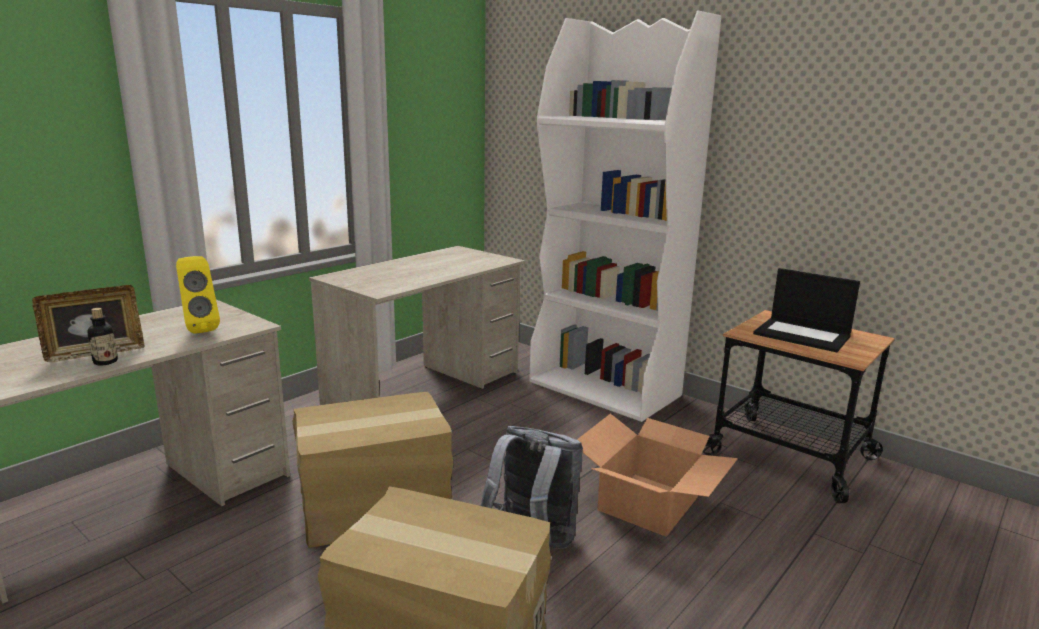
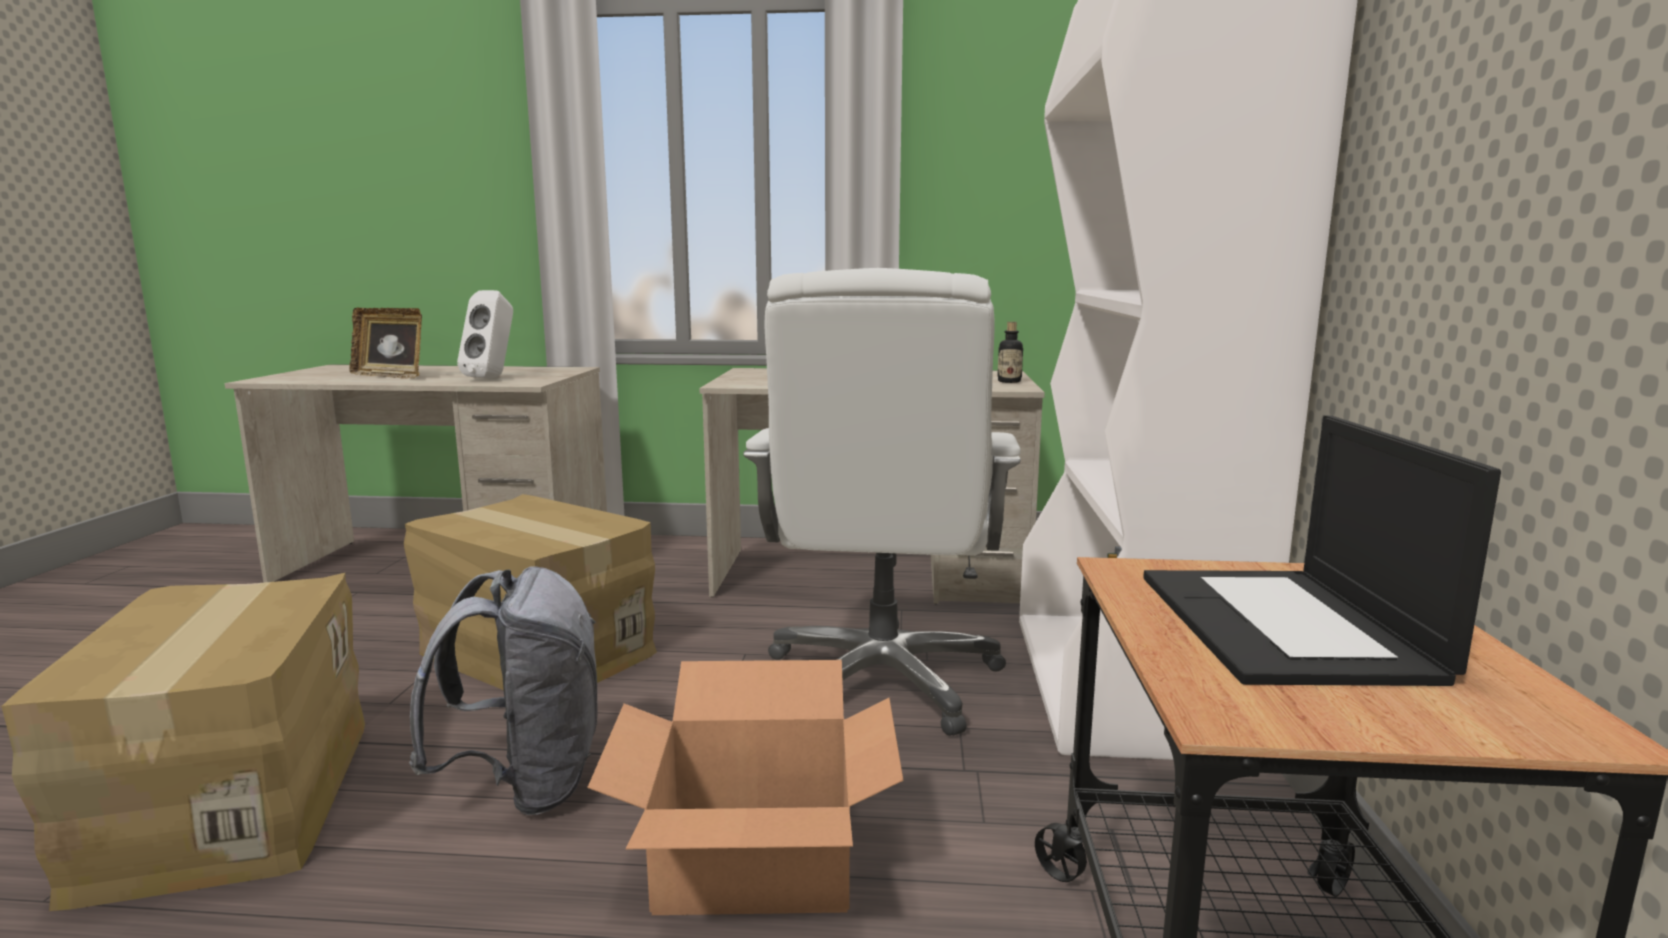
camera: 55 degrees right, 5 degrees down
bottle [88,308,118,365] -> bottle moved to [997,322,1023,383]
yellow speaker [176,256,220,334] -> white speaker [457,290,513,379]
none -> white office chair [743,268,1021,736]

